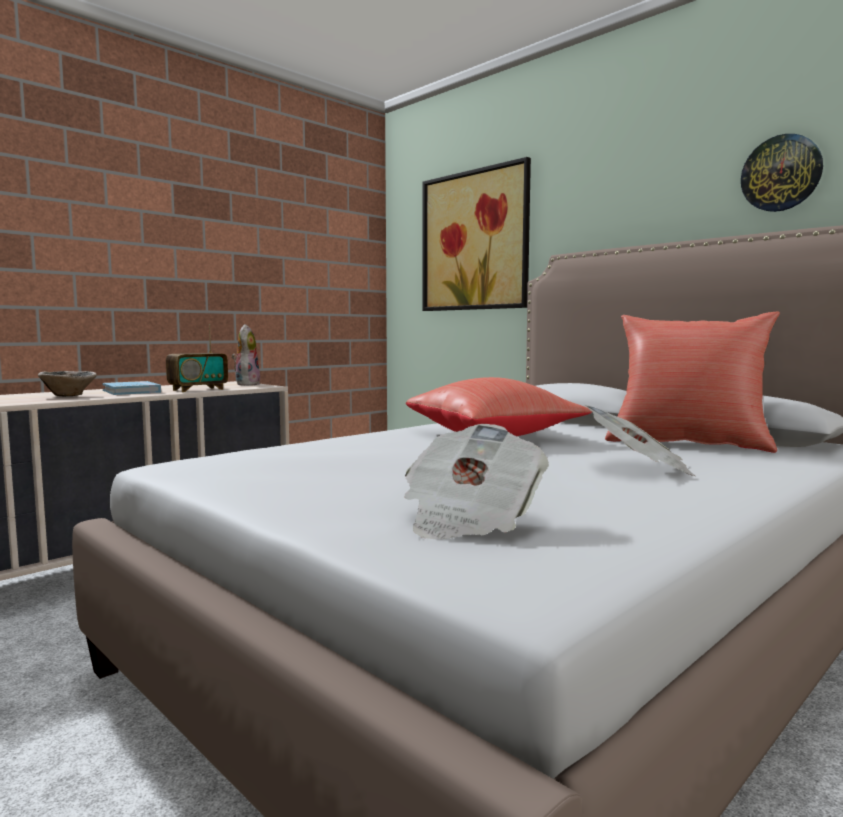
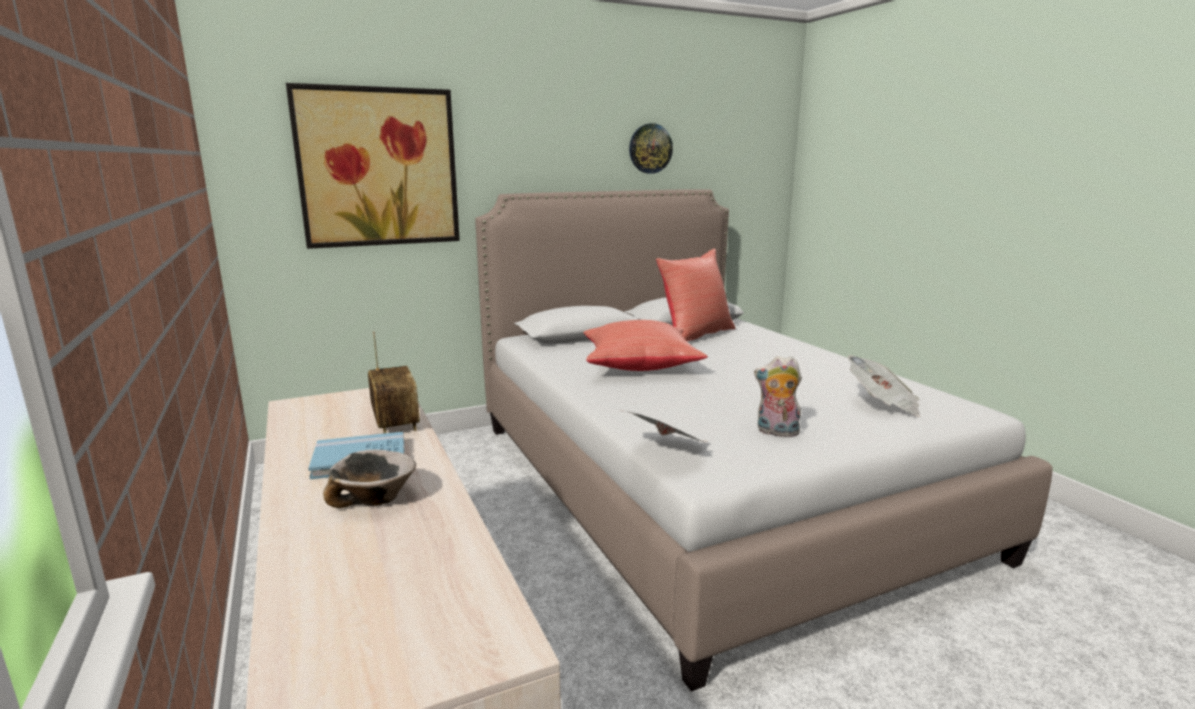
camera: 70 degrees left, 10 degrees up
plush toy [232,324,260,386] -> plush toy moved to [754,356,802,437]
newspaper [585,405,695,476] -> newspaper moved to [625,411,708,442]

